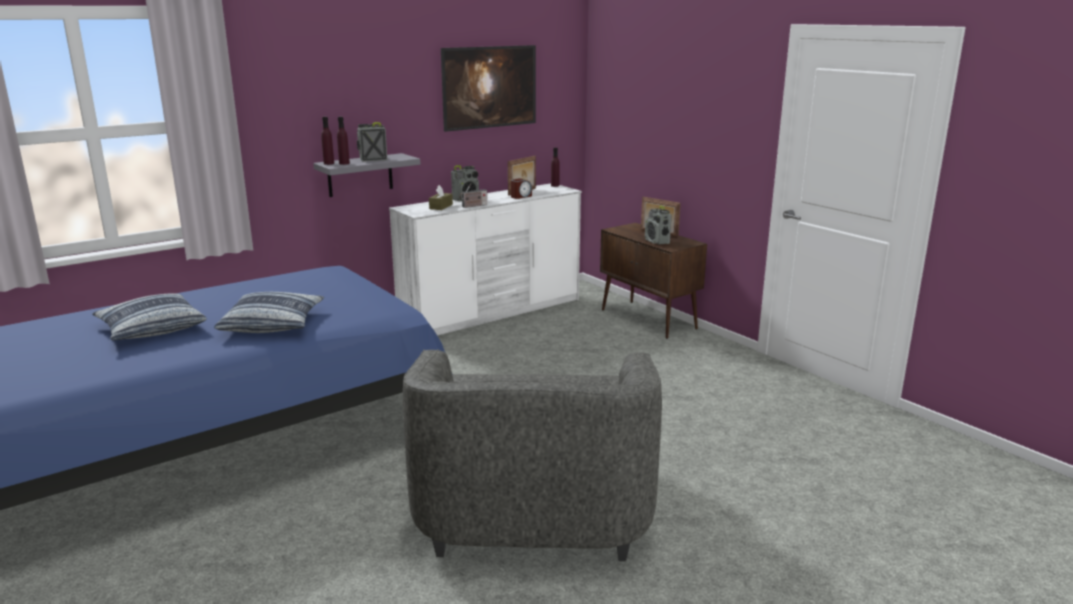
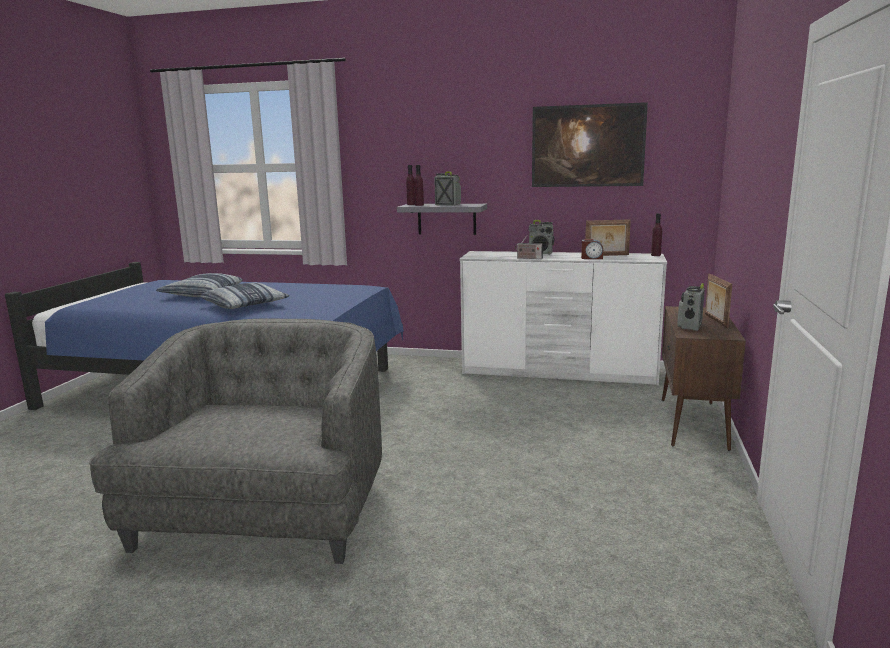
camera: 50 degrees right, 5 degrees down
grey armchair [403,349,662,561] -> grey armchair turned 135 degrees clockwise [89,318,382,564]
brown tissue box [429,185,453,210] -> none

